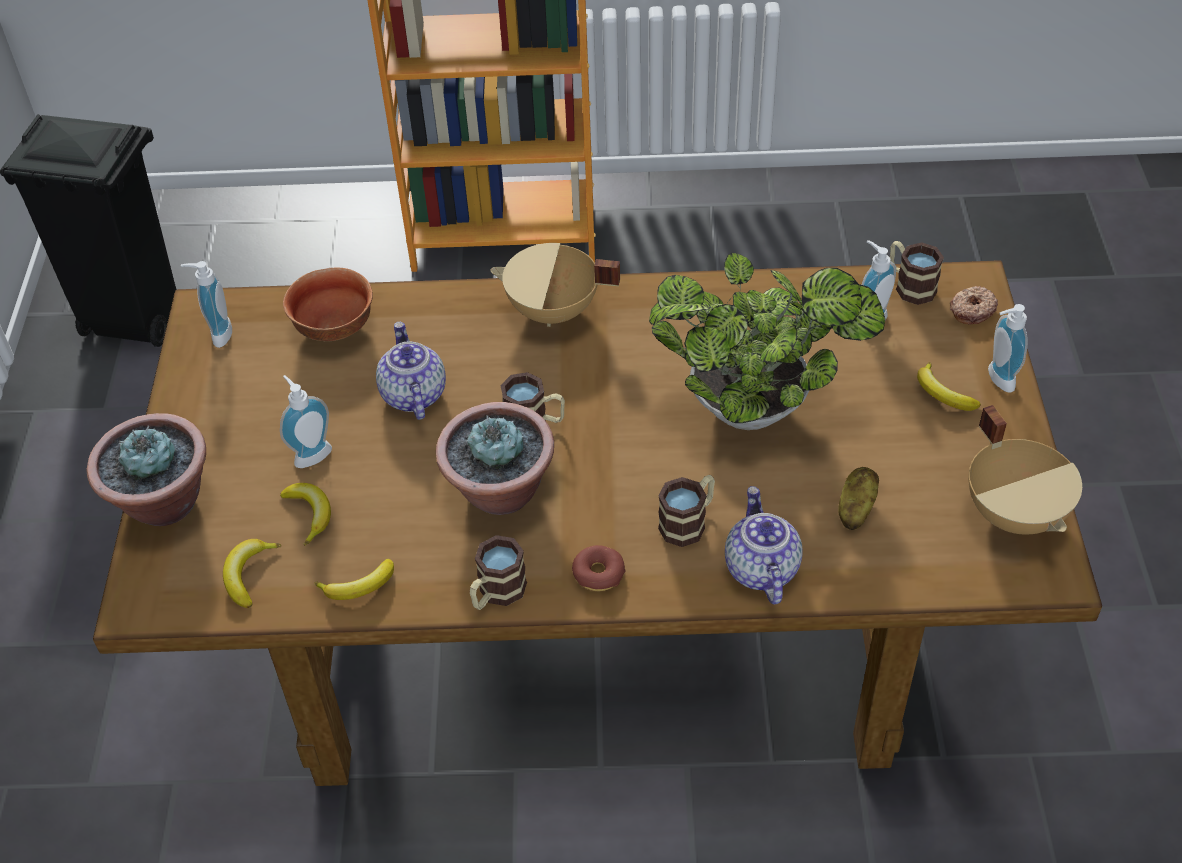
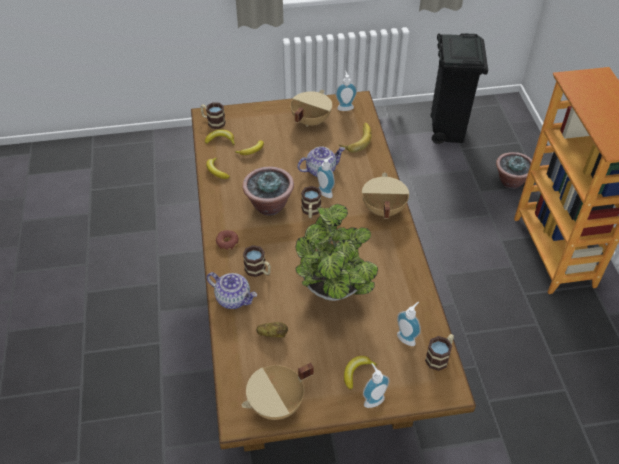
camera: 80 degrees right, 0 degrees up
potted plant [86,413,206,526] -> potted plant moved to [496,152,532,189]
soap dispenser [280,375,332,468] -> soap dispenser moved to [317,156,335,198]
bowl [283,268,373,341] -> banana [339,123,372,152]
mug [470,535,527,610] -> mug moved to [200,102,226,129]
teapot [725,486,803,605] -> teapot turned 45 degrees clockwise [207,272,257,309]
donut [950,286,998,324] -> none
none -> beige cooking pot [290,90,332,127]

